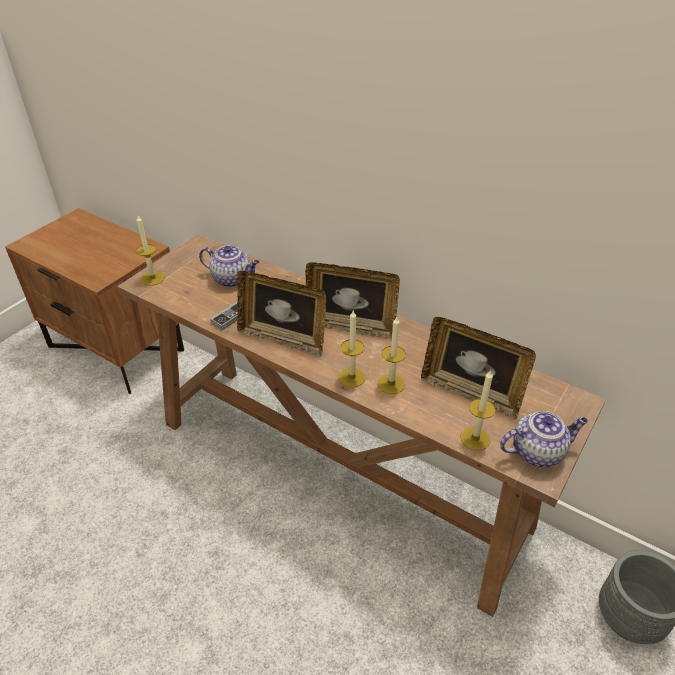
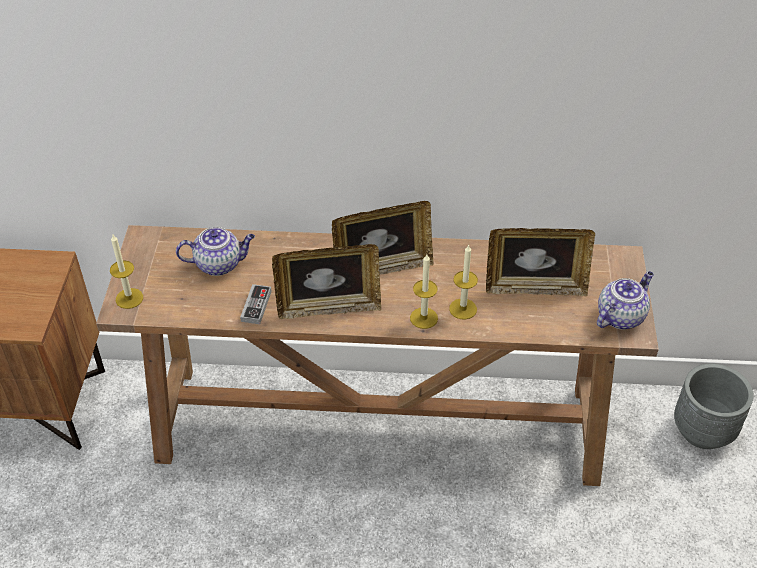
camera: 30 degrees left, 5 degrees up
candle [460,370,496,450] -> none

